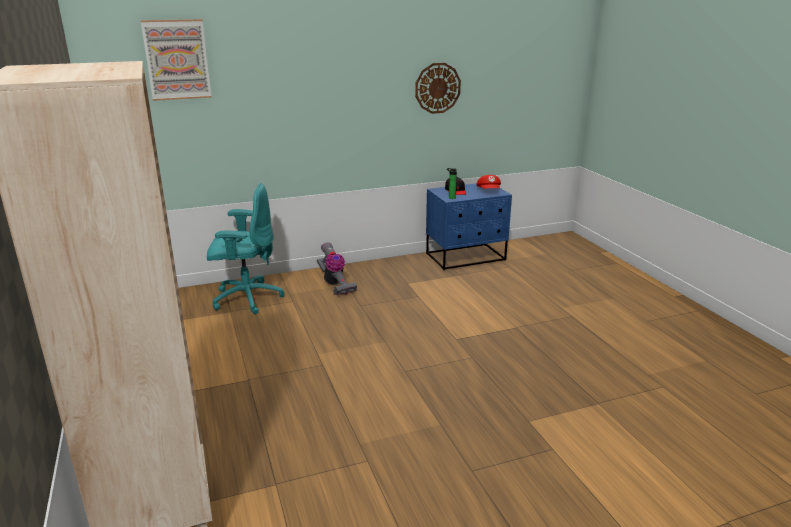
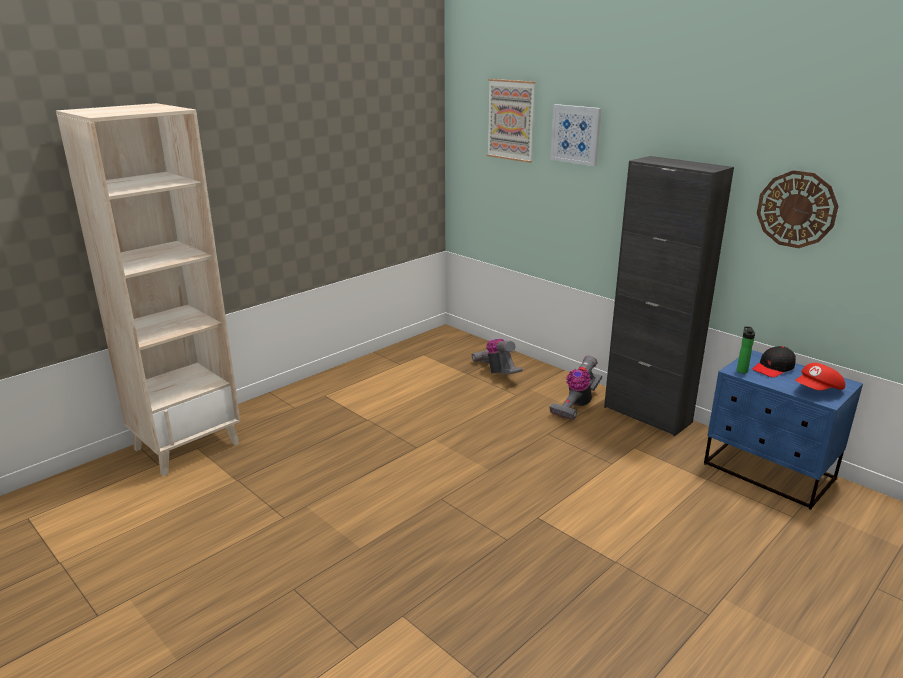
camera: 65 degrees right, 0 degrees up
turquoise office chair [207,183,284,315] -> vacuum cleaner [471,339,523,374]
none -> picture [550,104,602,166]
none -> black cabinet [604,156,734,436]

